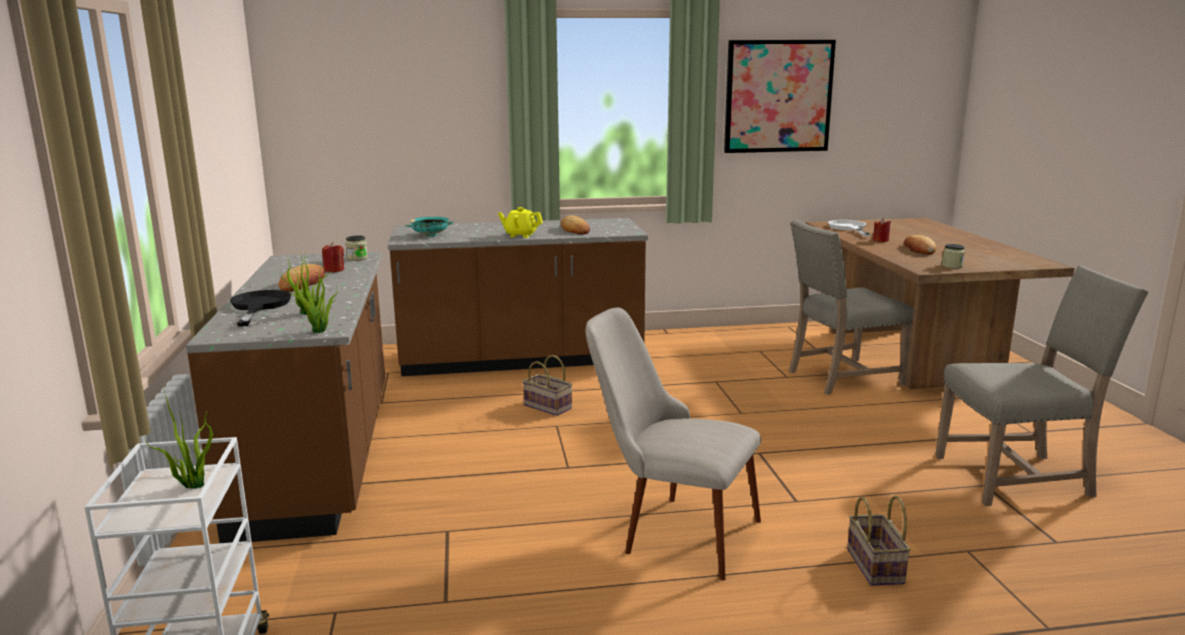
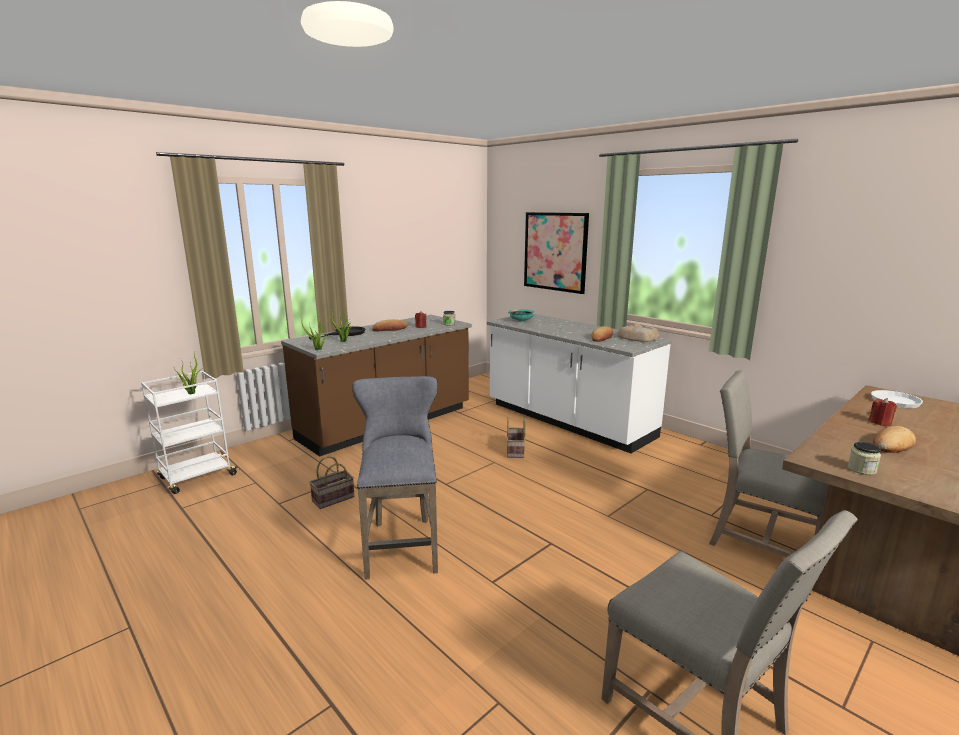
camera: 55 degrees right, 0 degrees up
brown counter [388,218,648,376] -> white counter [487,314,672,453]
yellow teapot [498,207,543,238] -> none
beige chair [585,307,761,581] -> grey stool [352,376,438,580]
picture [724,40,836,153] -> picture moved to [524,212,589,294]
basket [847,495,911,586] -> basket moved to [309,456,355,509]
none -> bread [617,324,659,342]

